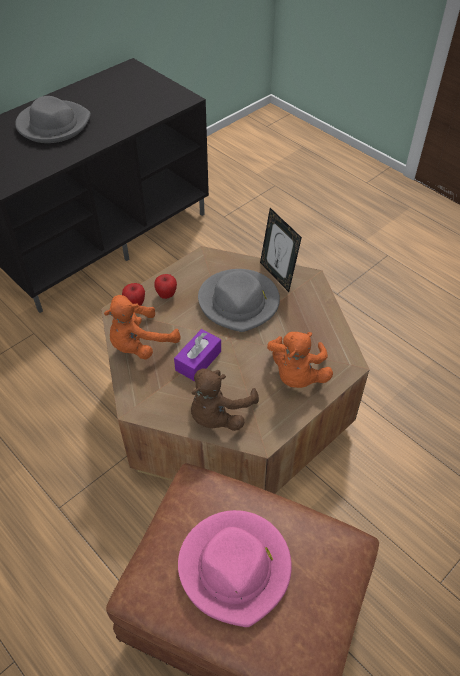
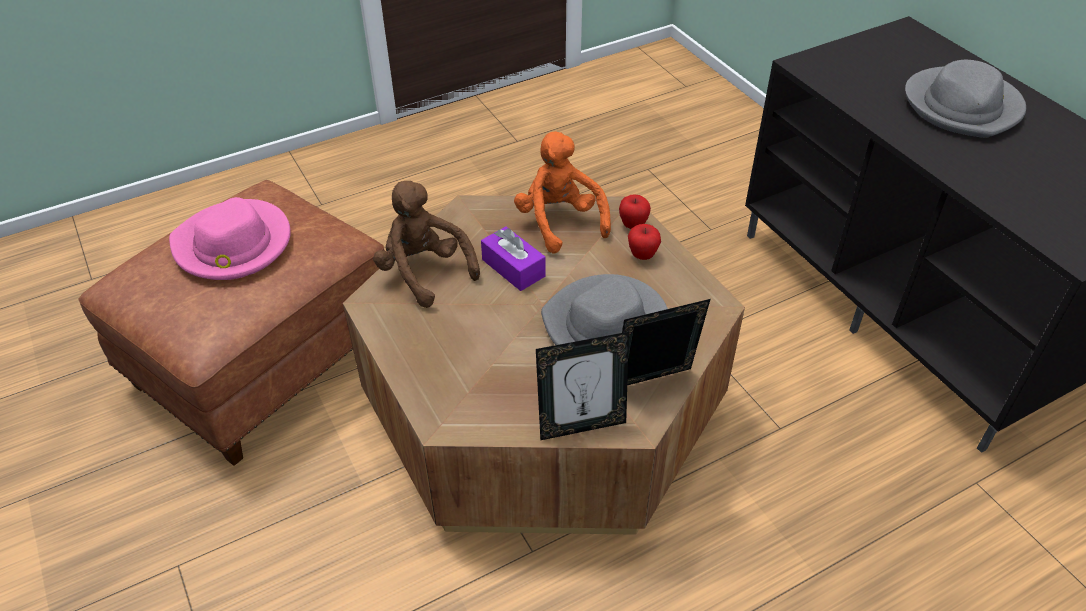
camera: 105 degrees right, 5 degrees down
orange plush toy [267,332,333,388] -> none
none -> picture frame [536,332,629,440]

